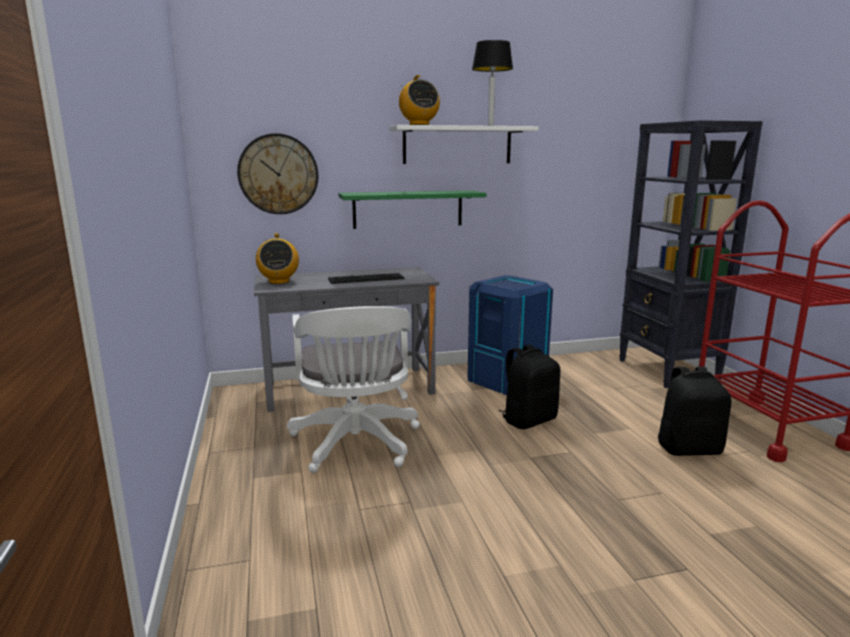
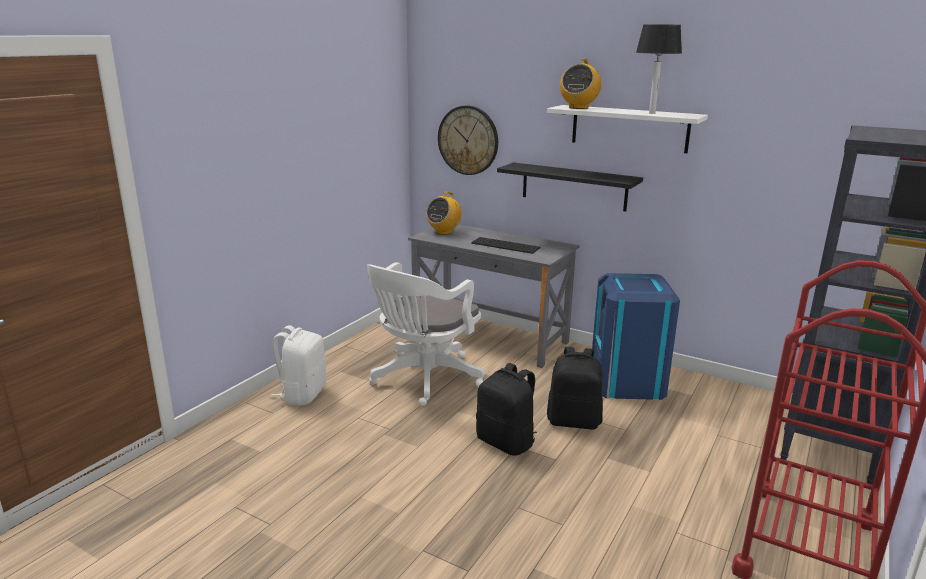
camera: 45 degrees right, 5 degrees up
green shelf [338,190,486,229] -> black shelf [497,162,643,212]
black backpack [658,367,732,456] -> black backpack moved to [476,363,537,456]
none -> white backpack [270,325,326,406]

